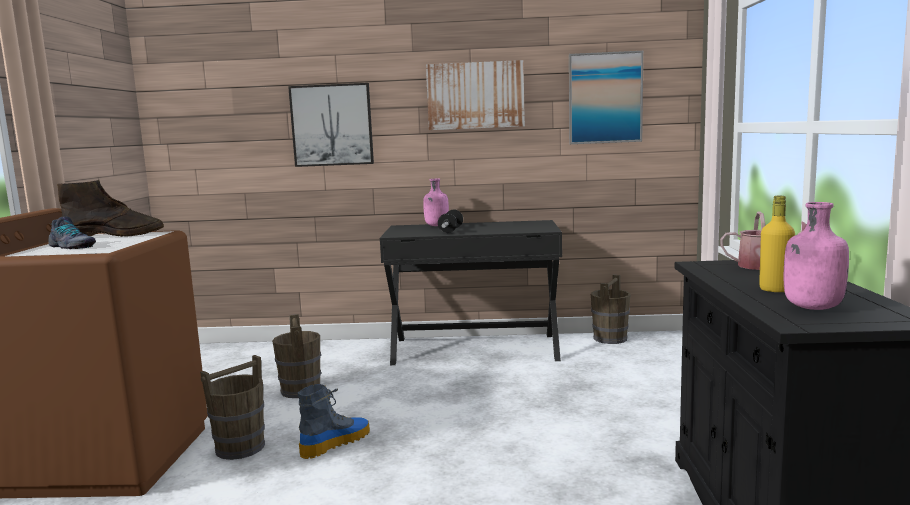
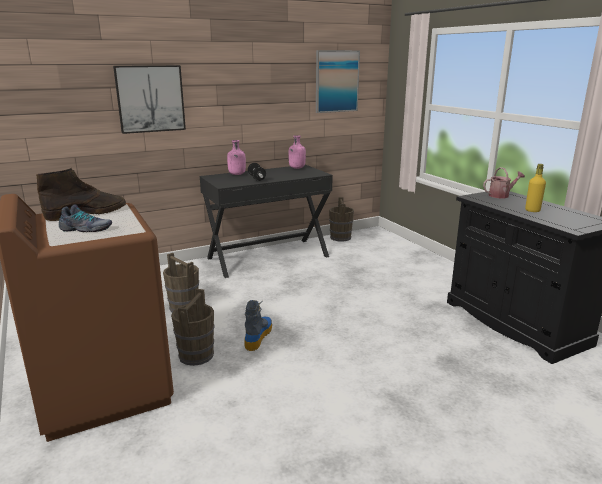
camera: 30 degrees left, 10 degrees up
picture [426,60,525,130] -> none
pink bottle [784,202,849,310] -> pink bottle moved to [288,135,306,169]

